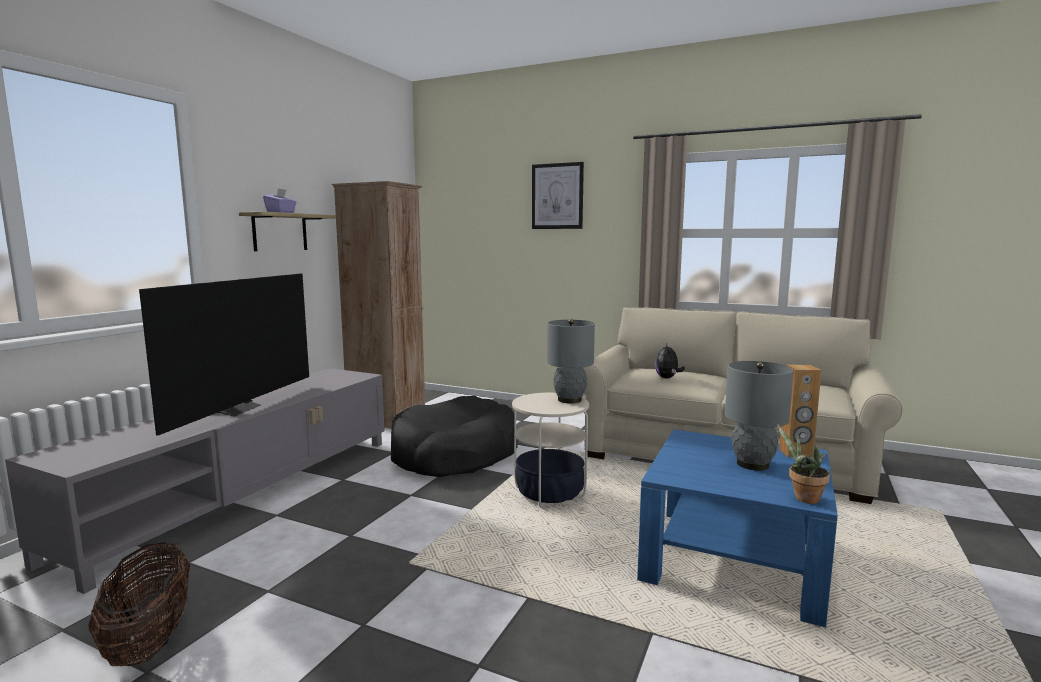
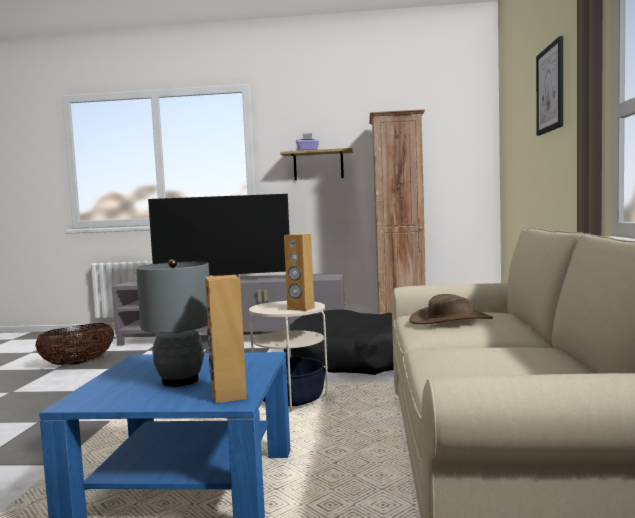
camera: 70 degrees right, 5 degrees down
grey table lamp [547,319,595,403] -> brown speaker [284,234,315,311]
plush toy [655,343,685,378] -> brown hat [409,294,493,324]
potted plant [777,424,830,504] -> none

